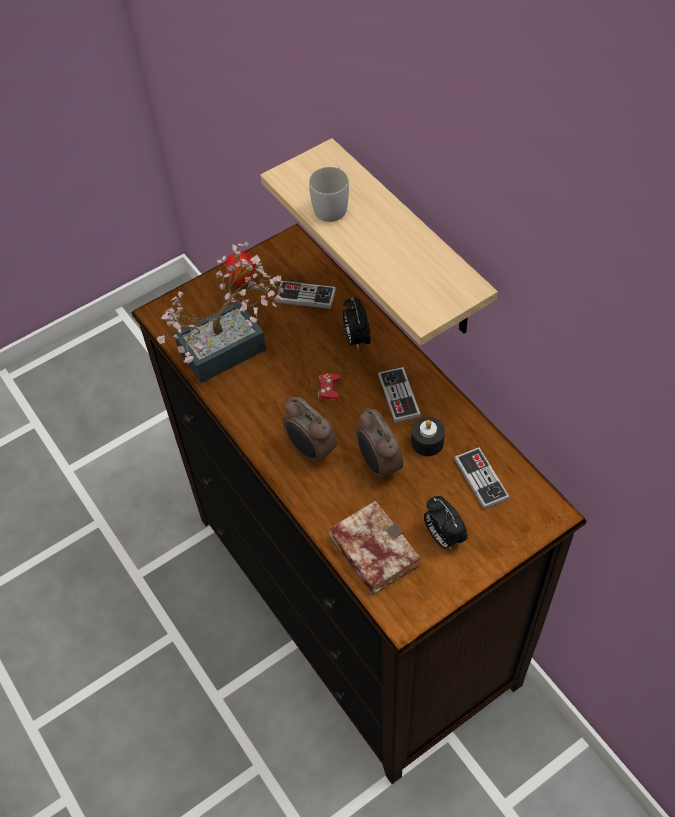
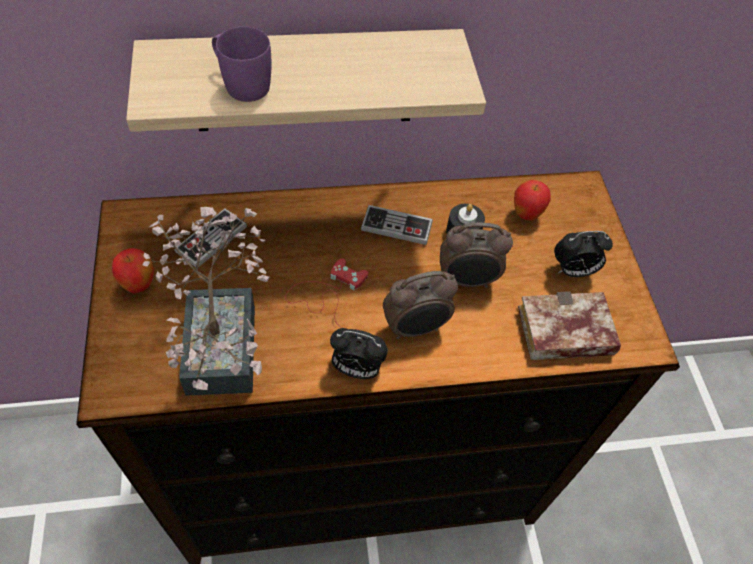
camera: 70 degrees left, 0 degrees up
white mug [309,166,349,222] -> purple mug [212,27,271,102]
alarm clock [343,297,371,351] -> alarm clock moved to [330,328,388,379]
game controller [454,447,510,510] -> apple [514,180,551,220]

